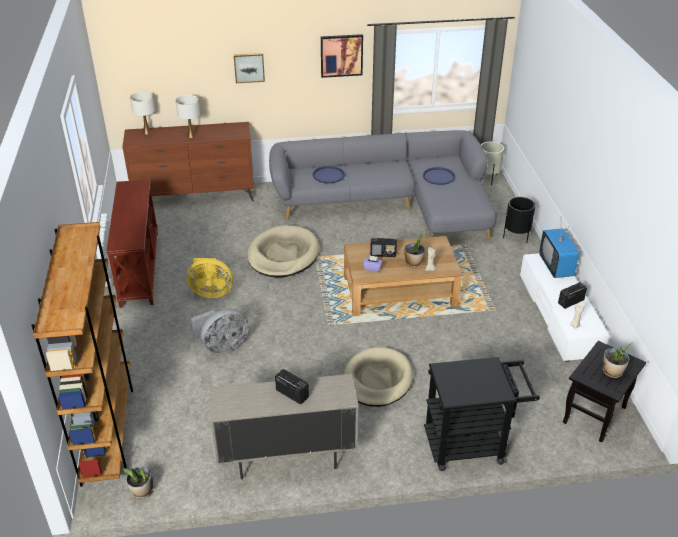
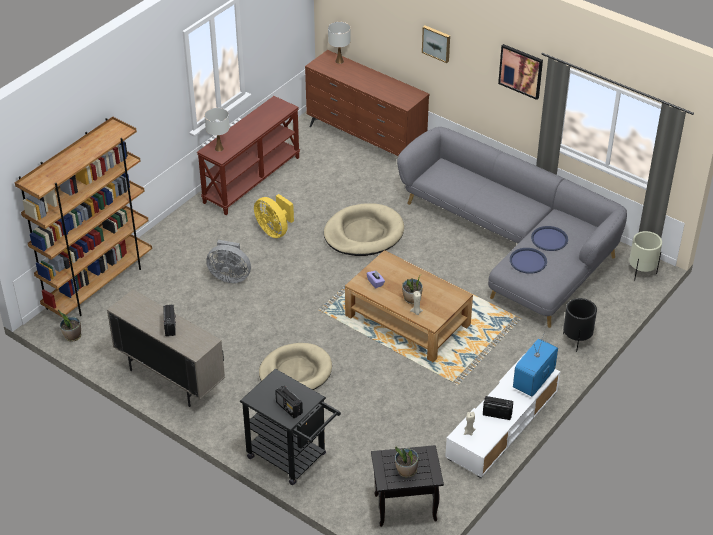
camera: 45 degrees right, 5 degrees up
white table lamp [176,95,200,138] -> white table lamp moved to [204,108,230,152]
blue tray [313,166,345,184] -> blue tray moved to [510,248,547,274]
radio [370,238,397,257] -> radio moved to [275,386,303,418]

